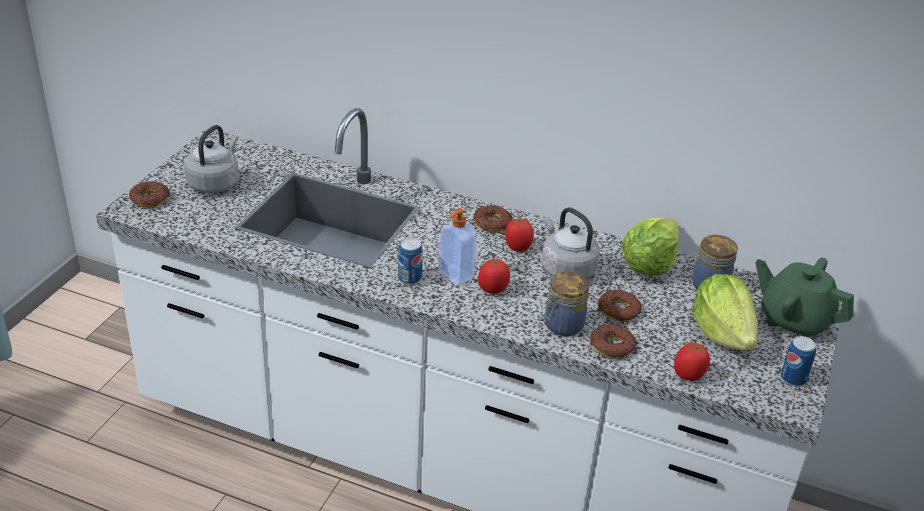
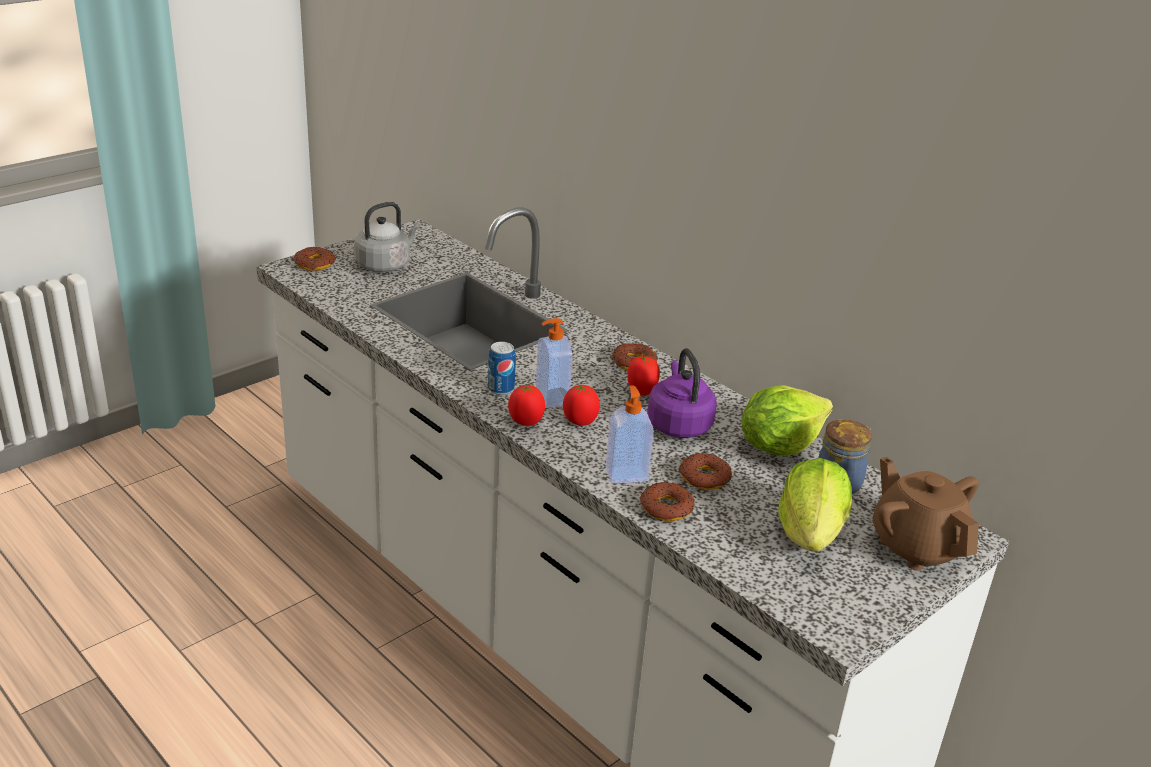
camera: 25 degrees right, 5 degrees down
grey kettle [542,207,600,279] -> purple kettle [647,348,717,438]
jar [545,271,589,336] -> soap dispenser [606,385,654,484]
tomato [674,343,710,381] -> tomato moved to [508,385,545,426]
green teapot [756,258,854,338] -> brown teapot [873,457,979,571]
can [781,336,816,386] -> none

